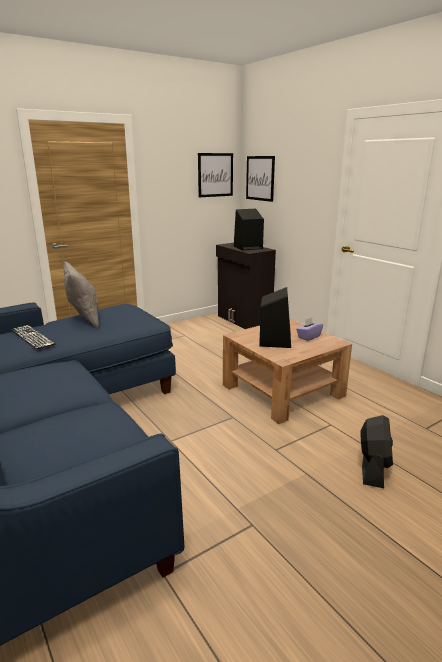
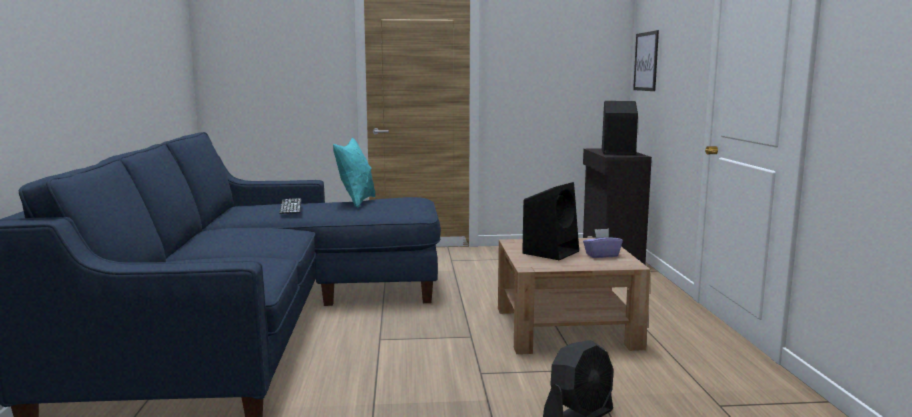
camera: 30 degrees right, 10 degrees down
grey pillow [63,262,99,327] -> turquoise pillow [333,138,375,208]
picture [198,153,233,197] -> none

